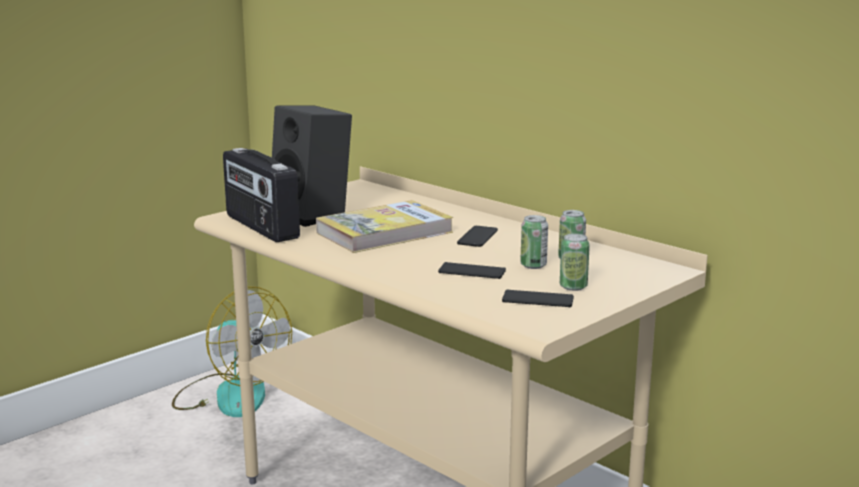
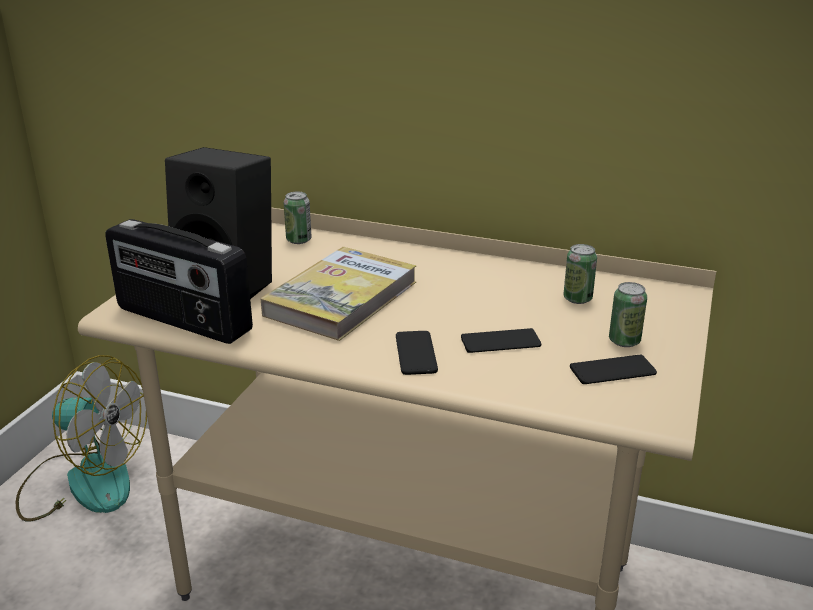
camera: 25 degrees left, 10 degrees up
phone [457,226,498,247] -> phone moved to [396,331,438,375]
can [520,215,548,269] -> can moved to [284,191,312,244]

